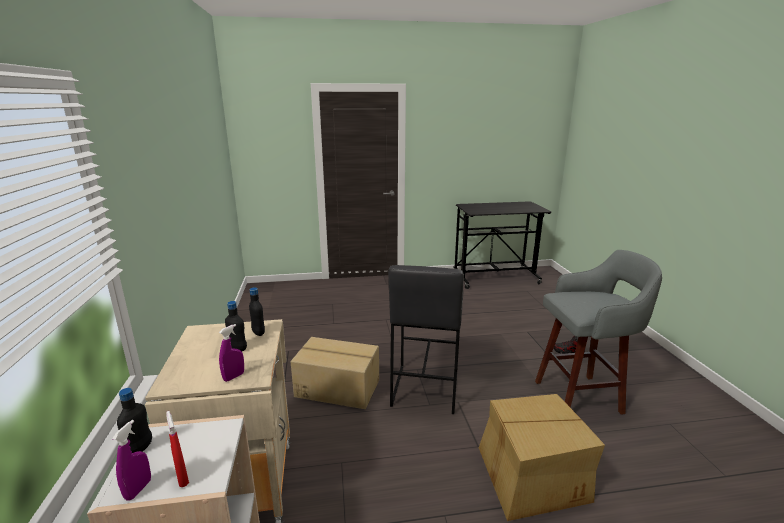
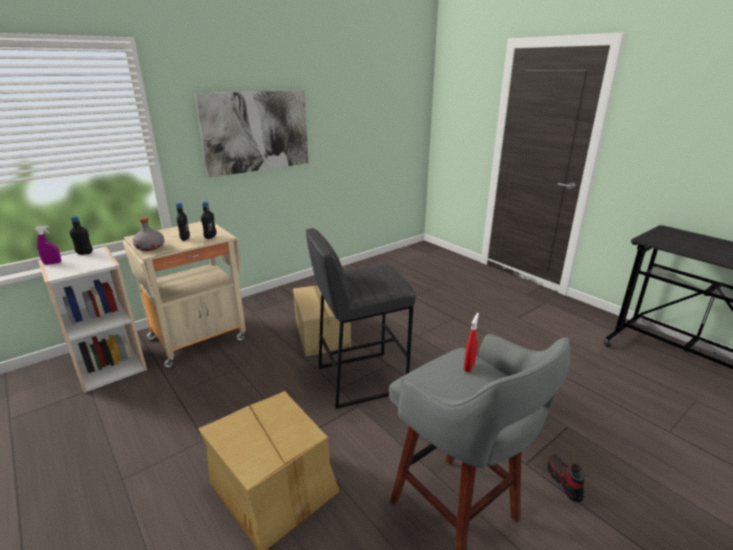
camera: 60 degrees right, 5 degrees up
red spray bottle [166,411,189,487] -> red spray bottle moved to [464,313,479,372]
purple spray bottle [219,324,244,382] -> grey bottle [133,217,165,251]
none -> picture [195,90,309,178]

